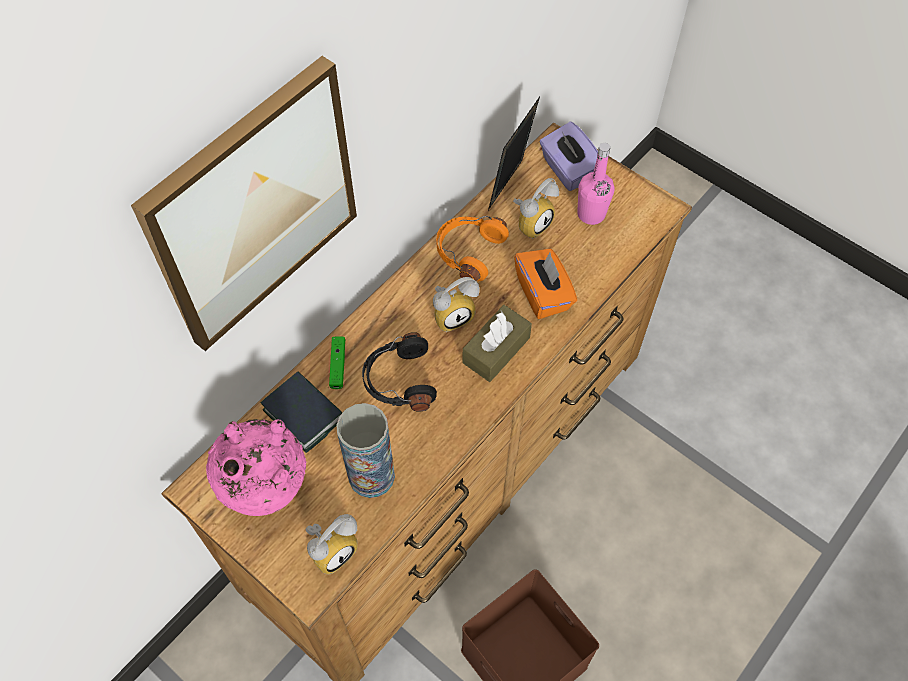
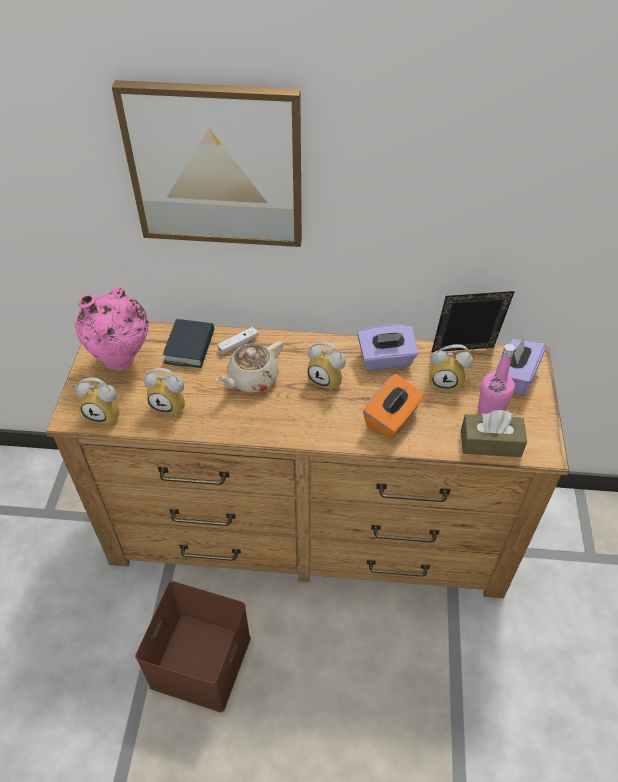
camera: 55 degrees right, 10 degrees down
green game controller [329,337,345,389] -> white game controller [217,327,258,354]
vase [336,403,395,498] -> alarm clock [144,368,185,415]
black headphones [362,332,437,411] -> beige teapot [216,341,283,393]
orange headphones [436,216,509,281] -> purple tissue box [357,324,418,371]
brown tissue box [462,305,532,382] -> brown tissue box moved to [461,410,527,457]

